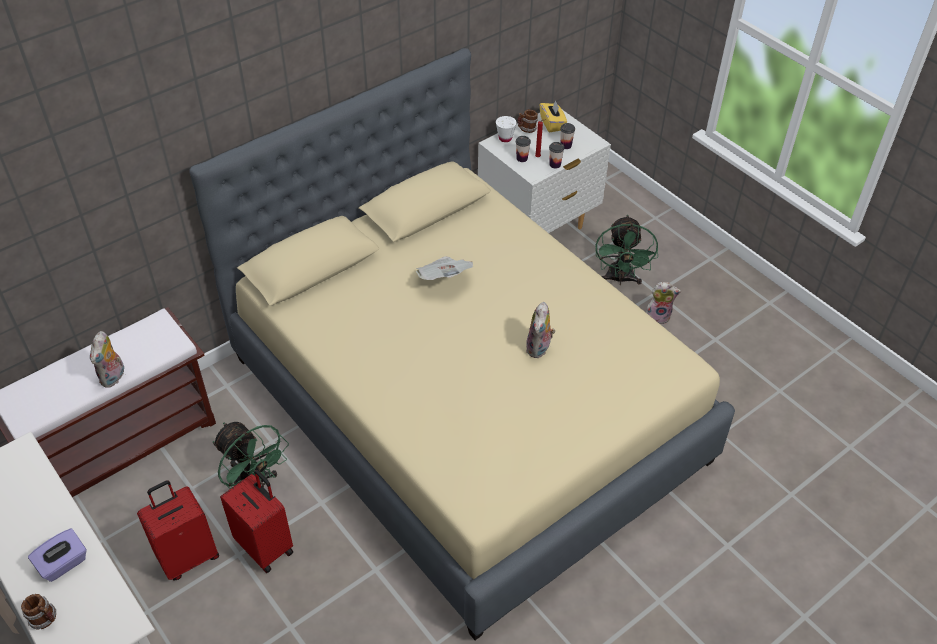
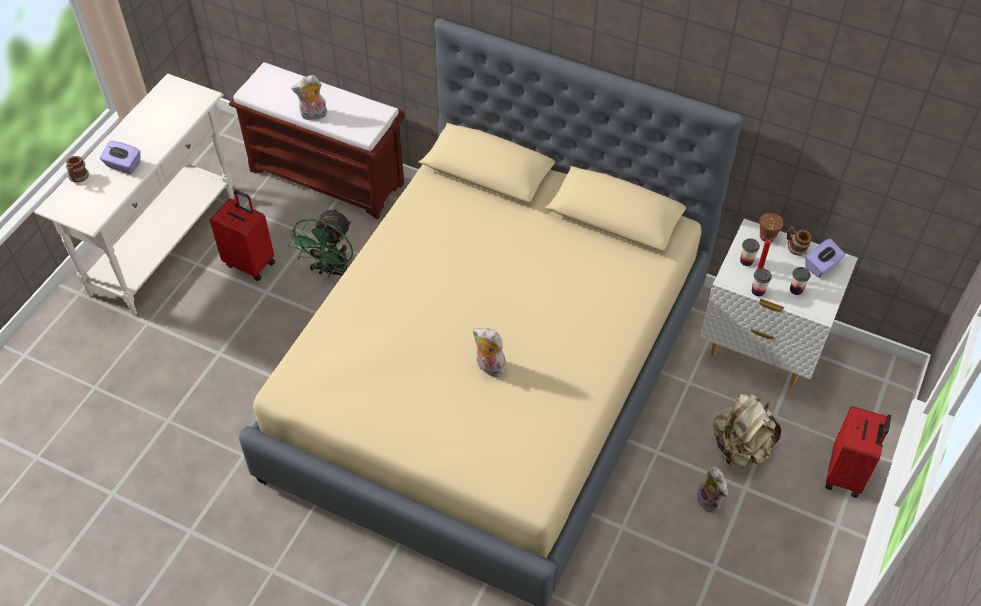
camera: 65 degrees right, 5 degrees up
red suitcase [220,470,293,573] -> red suitcase moved to [825,406,891,498]
newspaper [416,256,473,280] -> none
white cup [496,116,517,142] -> brown cup [760,213,784,242]
plush toy [526,302,555,358] -> plush toy turned 45 degrees clockwise [473,328,509,377]
yellow tissue box [540,100,567,132] -> purple tissue box [805,239,845,278]
green fan [596,215,658,285] -> beige backpack [713,394,781,467]

